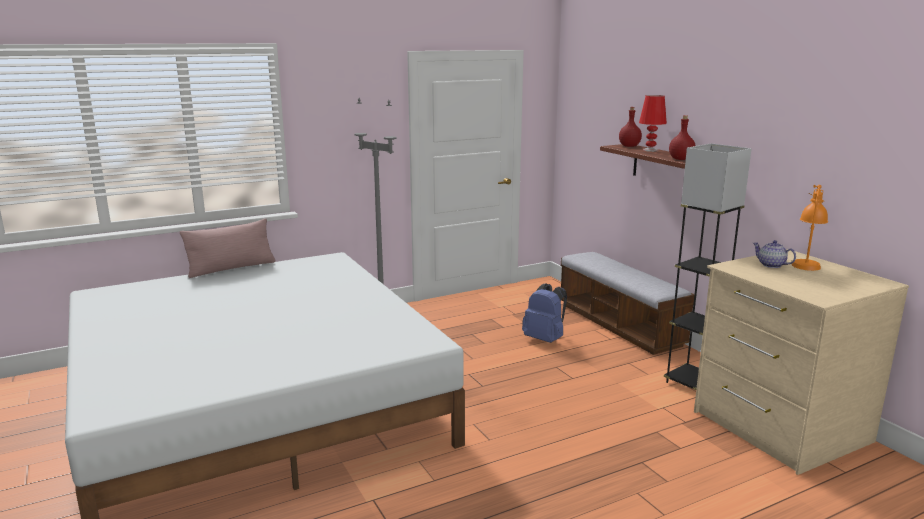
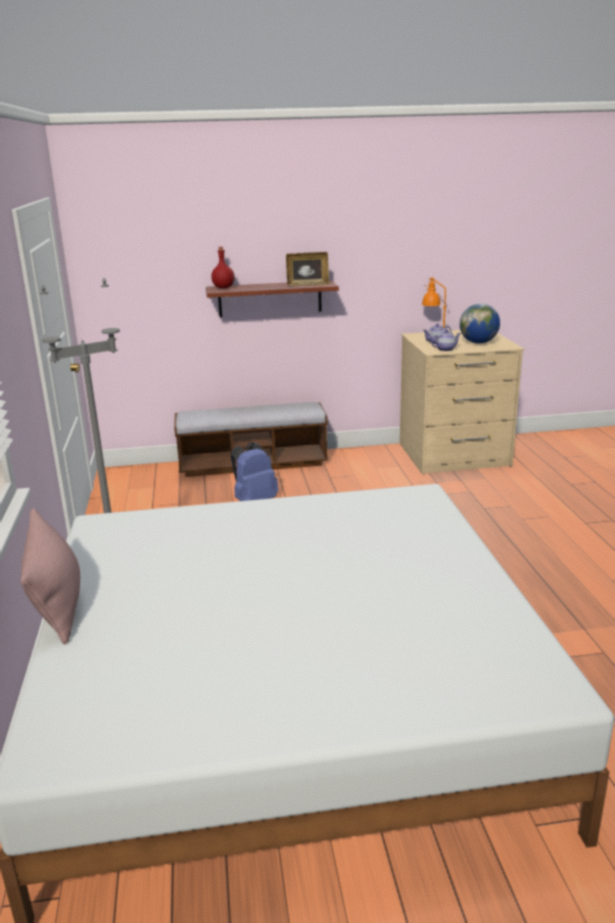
camera: 70 degrees left, 5 degrees up
red table lamp [639,95,667,152] -> none
grey floor lamp [664,143,752,390] -> none
red bottle [669,115,695,160] -> picture frame [286,252,329,286]
none -> teapot [431,330,461,351]
none -> globe [460,303,500,344]

